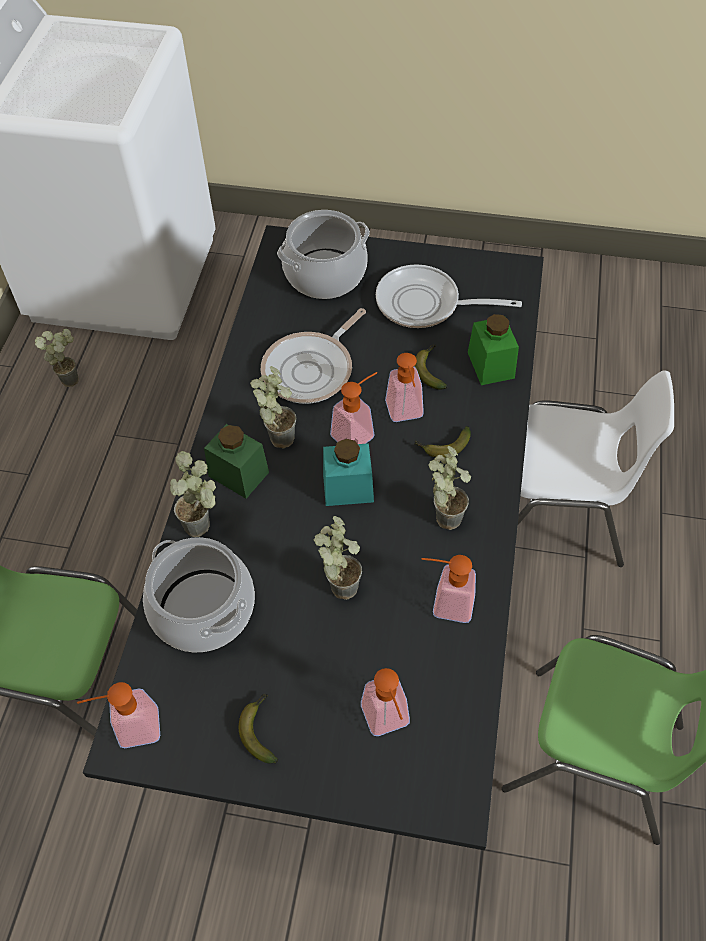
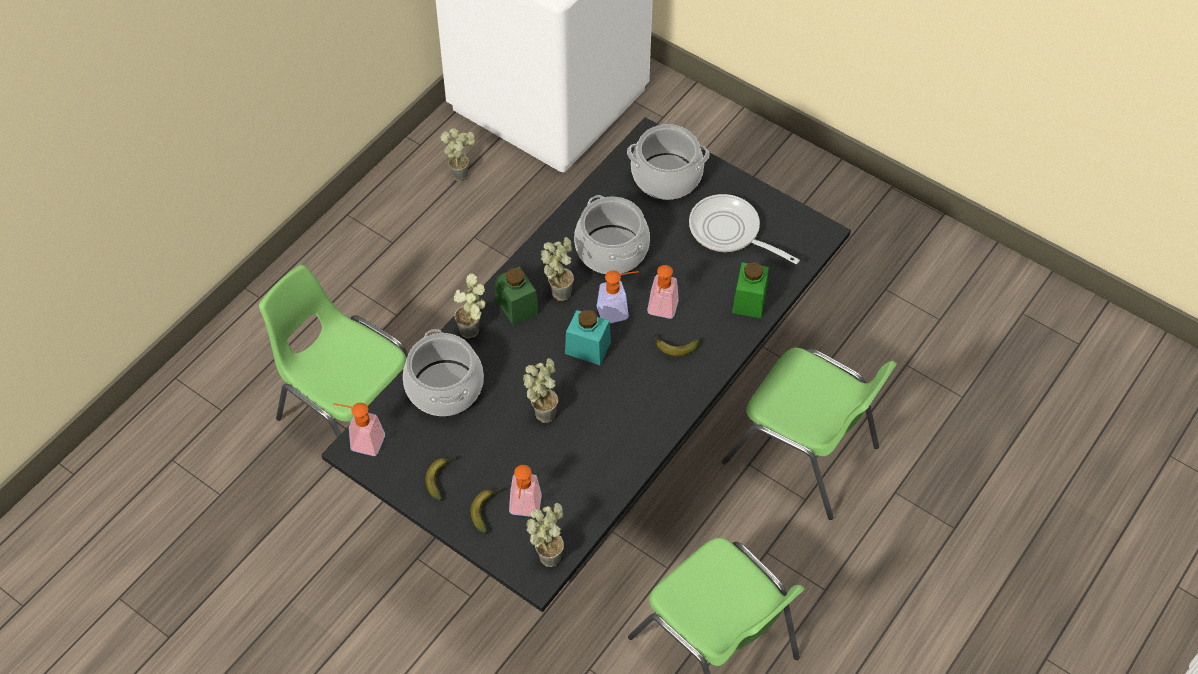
camera: 25 degrees right, 0 degrees up
frying pan [261,308,366,404] -> cooking pot [574,195,650,274]
banana [415,345,447,390] -> banana moved to [471,488,502,534]
soap dispenser [422,555,476,623] -> none
potted plant [428,446,471,530] -> potted plant moved to [526,503,564,567]
white chair [518,370,674,567] -> green chair [722,348,897,520]

